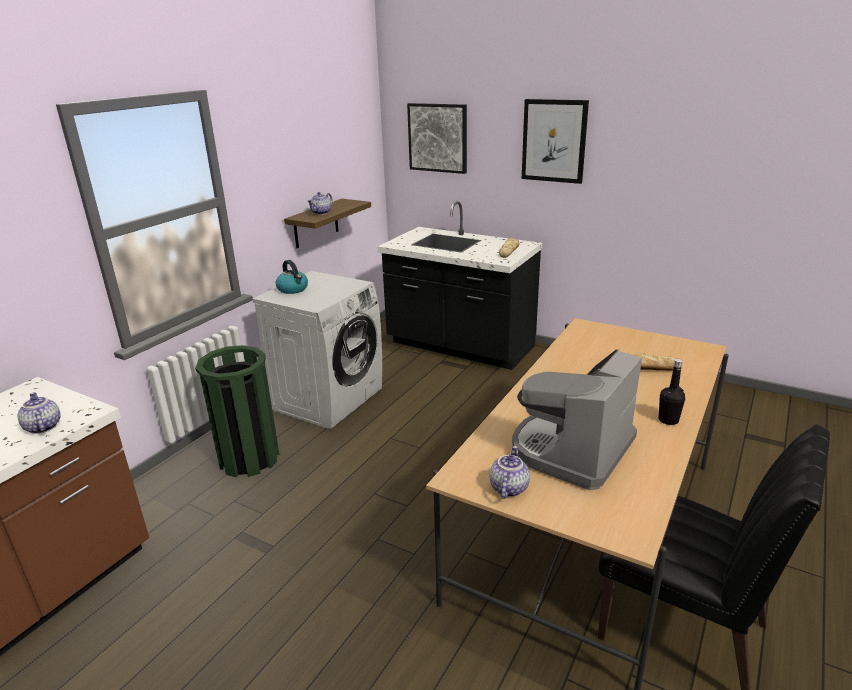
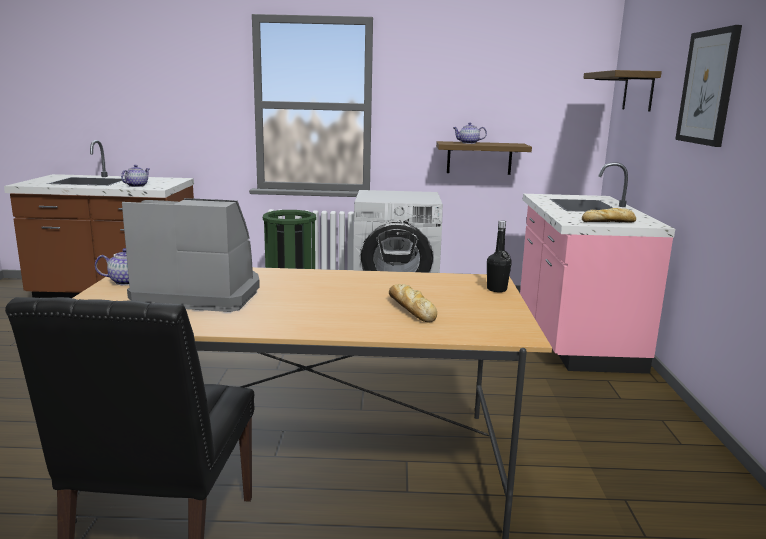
camera: 60 degrees right, 10 degrees down
kettle [276,260,308,294] -> none
black counter [377,201,542,370] -> pink counter [520,162,675,374]
picture [407,103,467,174] -> shelf [583,70,662,112]
black bottle [659,359,685,425] -> black bottle moved to [487,220,512,292]

